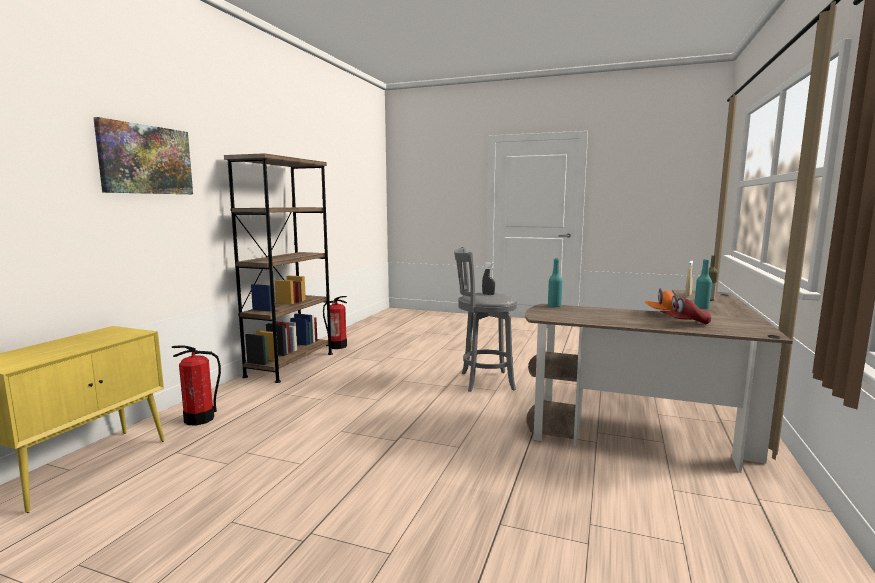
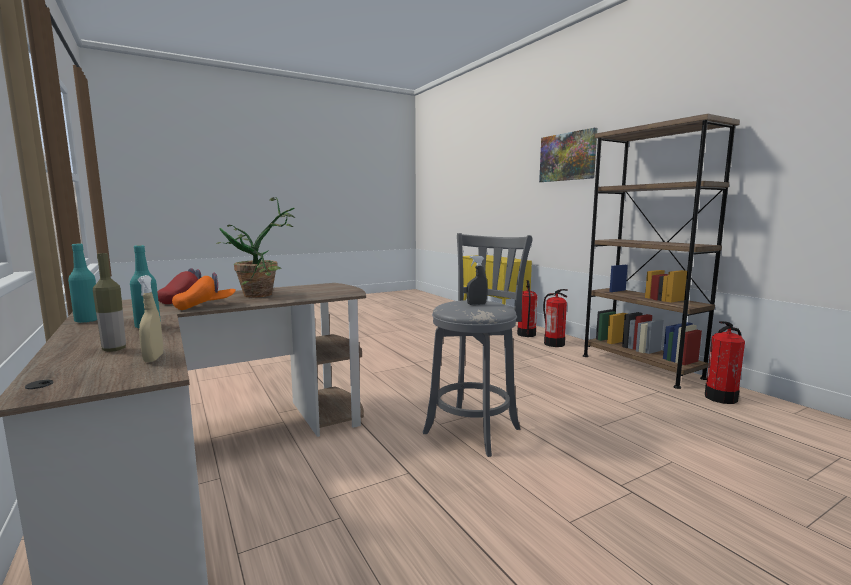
camera: 130 degrees right, 0 degrees up
turquoise bottle [548,259,563,307] -> turquoise bottle moved to [68,243,97,323]
none -> potted plant [216,197,295,298]
none -> fire extinguisher [543,289,568,347]

